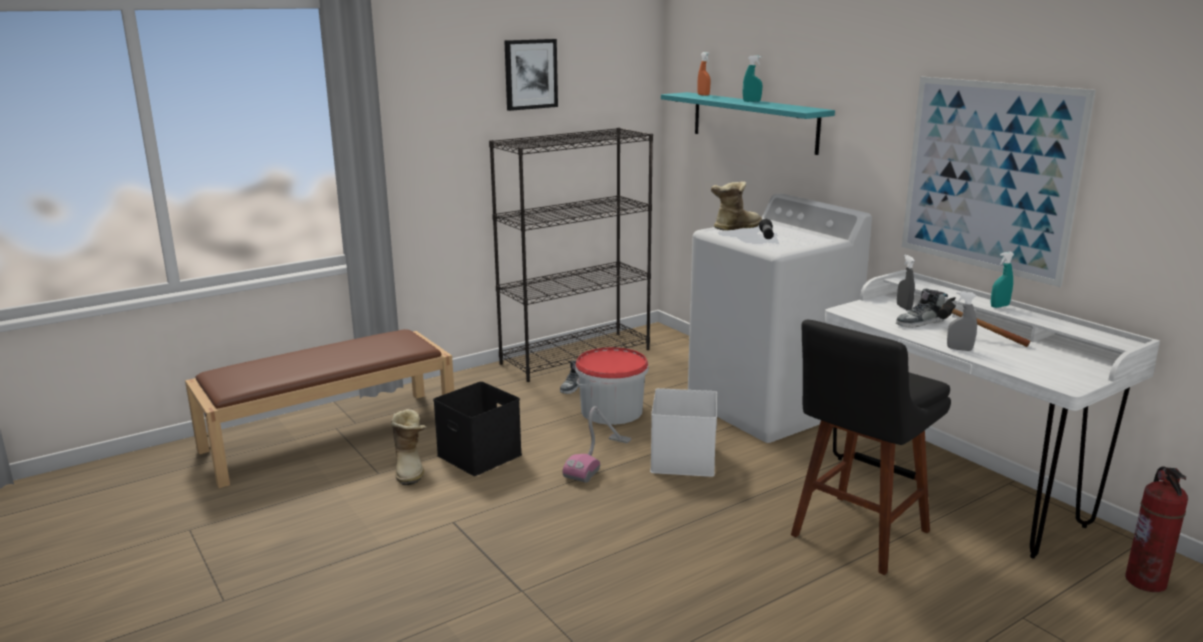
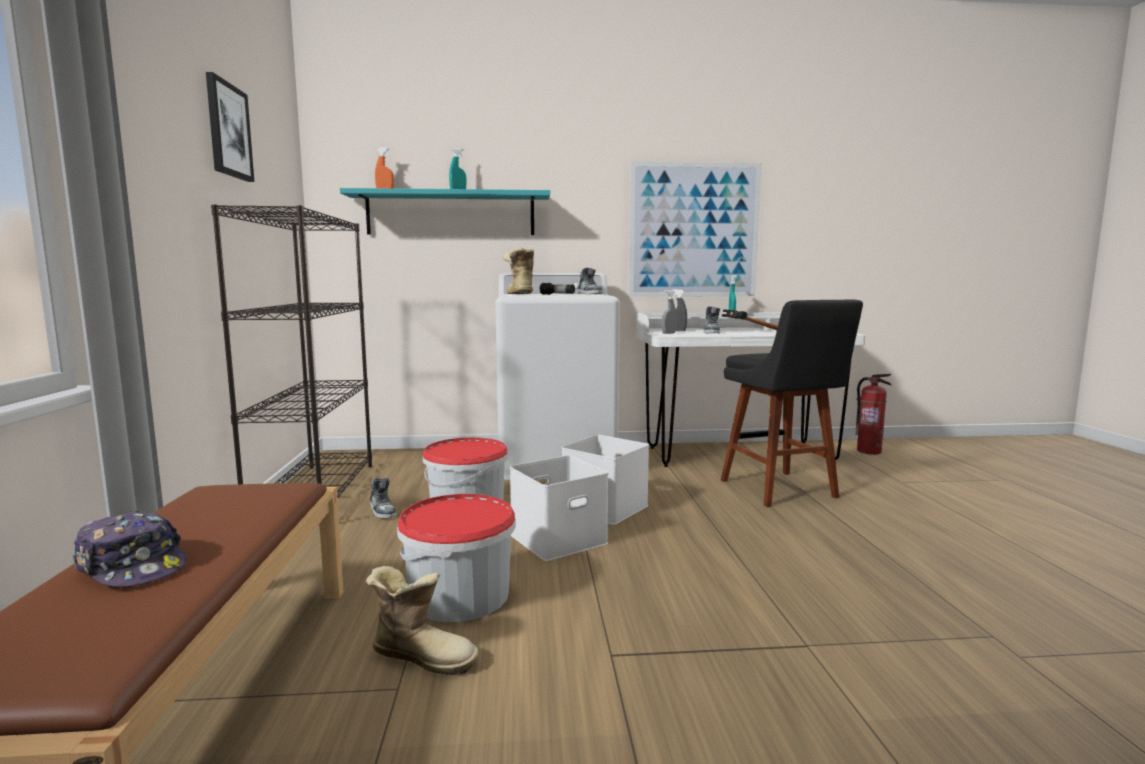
camera: 60 degrees left, 10 degrees down
black storage box [433,382,522,476] -> bucket [397,494,516,622]
vacuum cleaner [563,406,631,483] -> white storage box [510,455,608,561]
grey spray bottle [947,291,977,351] -> grey spray bottle moved to [662,290,676,334]
none -> cap [72,511,187,587]
none -> shoe [578,268,602,294]

